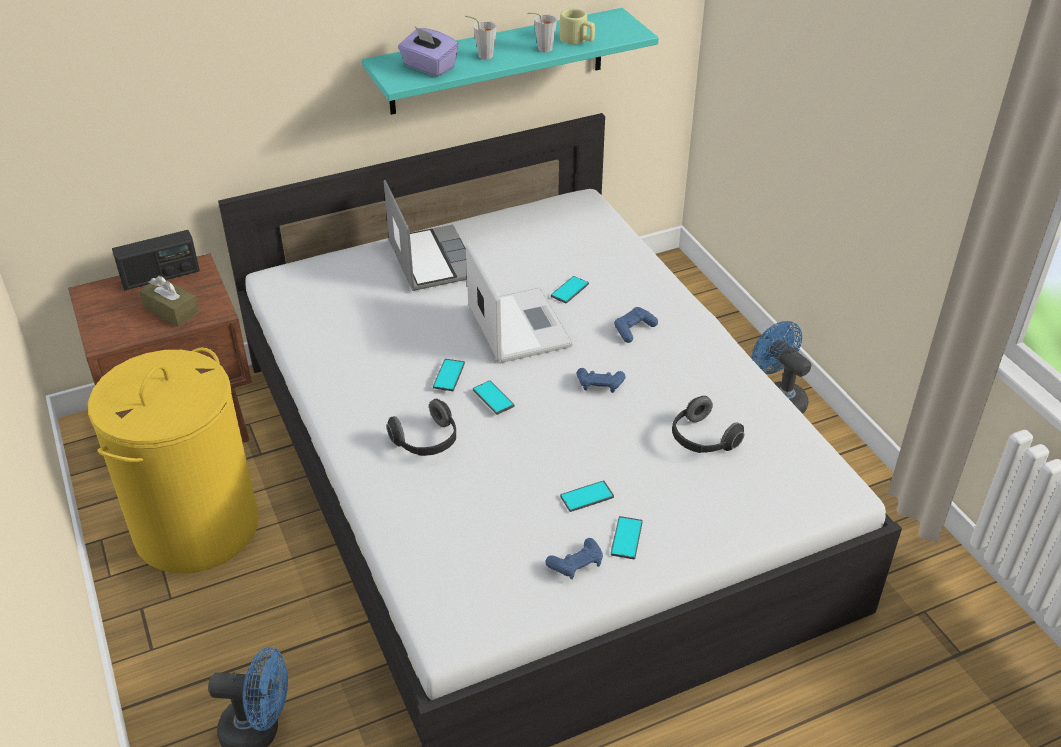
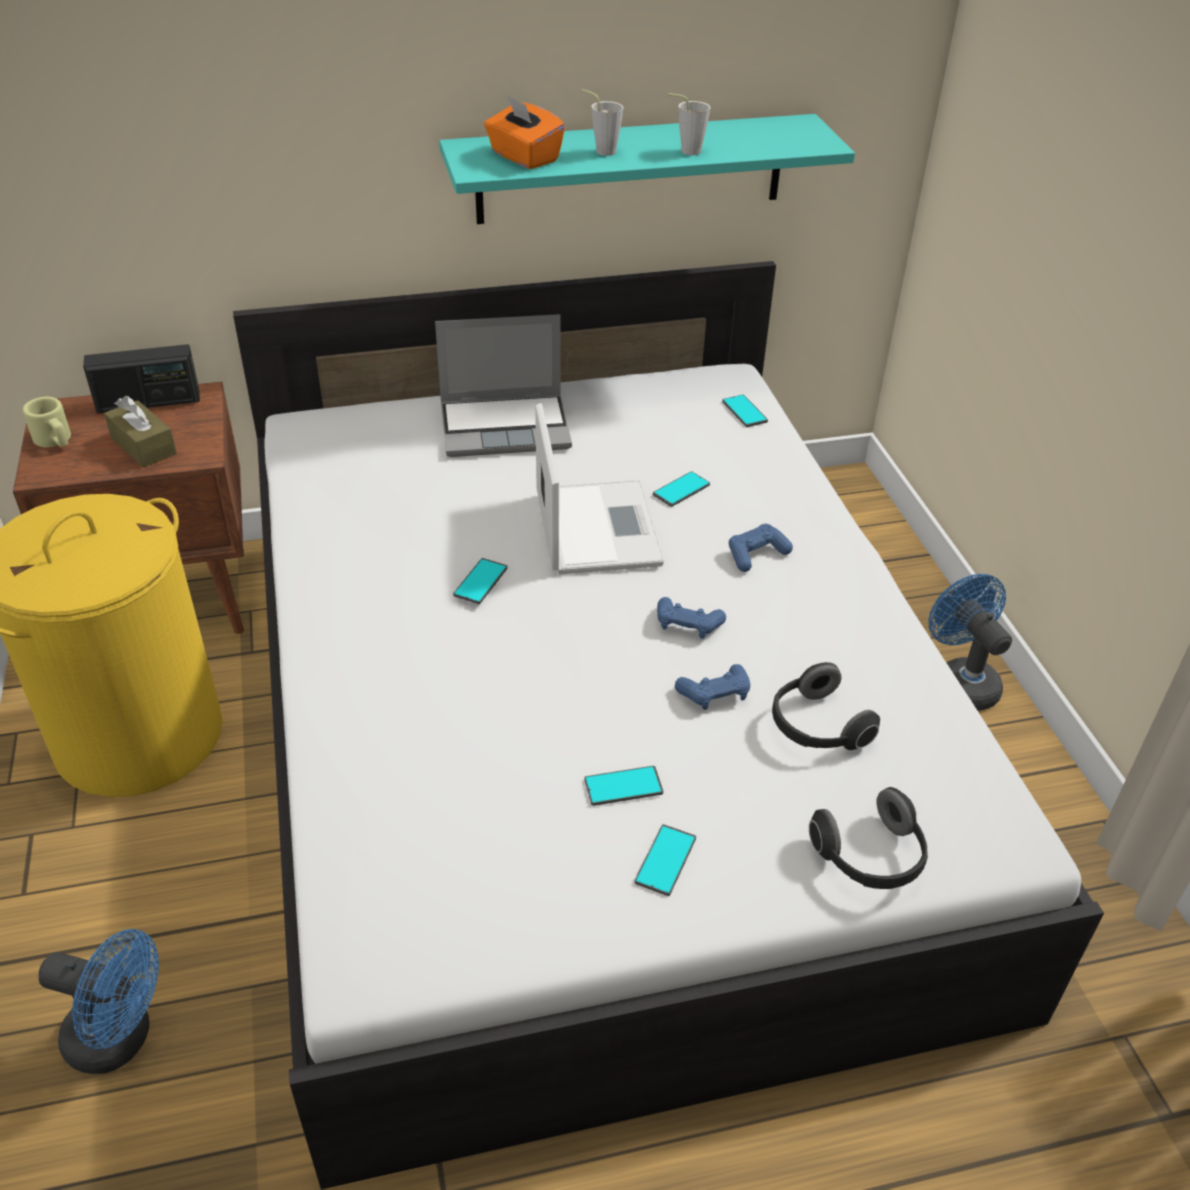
camera: 10 degrees right, 0 degrees up
laptop [384,180,467,291] -> laptop turned 90 degrees clockwise [435,314,572,457]
headphones [386,399,456,456] -> headphones moved to [809,787,928,889]
purple tissue box [398,27,459,77] -> orange tissue box [484,96,565,169]
phone [473,380,515,415] -> phone moved to [722,395,768,427]
blue game controller [545,538,603,579] -> blue game controller moved to [675,664,750,710]
beige mug [560,8,595,45] -> beige mug moved to [23,397,71,447]

